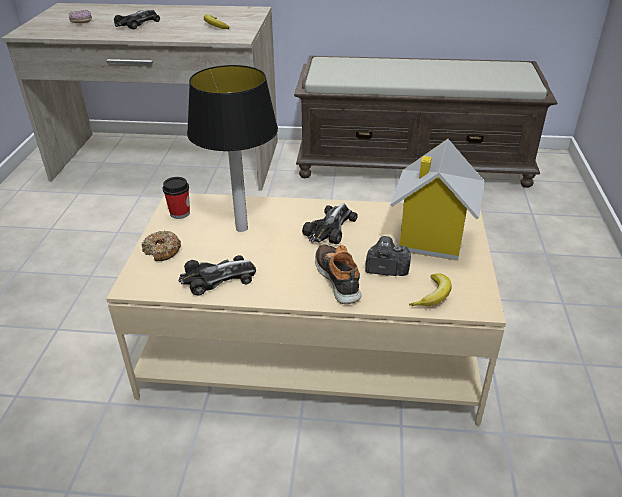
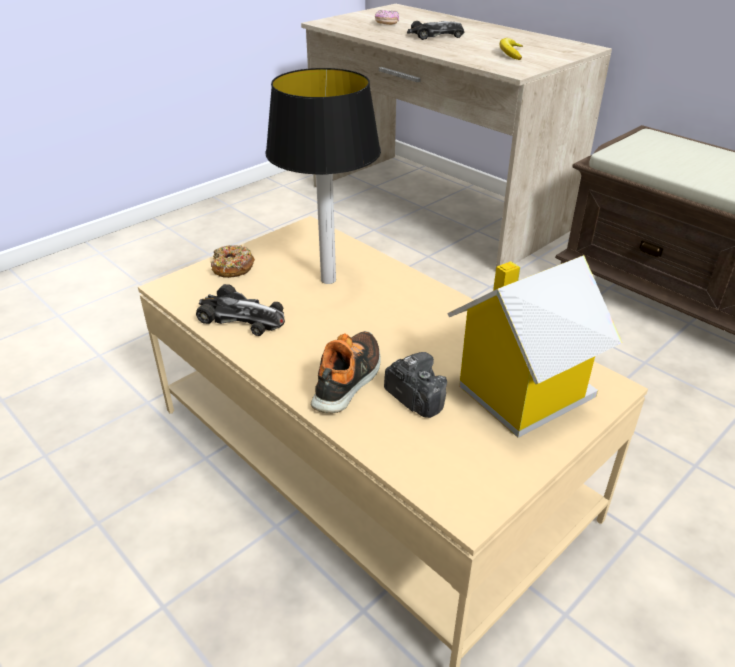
camera: 40 degrees right, 0 degrees up
cup [163,177,190,219] -> none
toy car [302,203,358,244] -> none
banana [409,273,452,306] -> none

